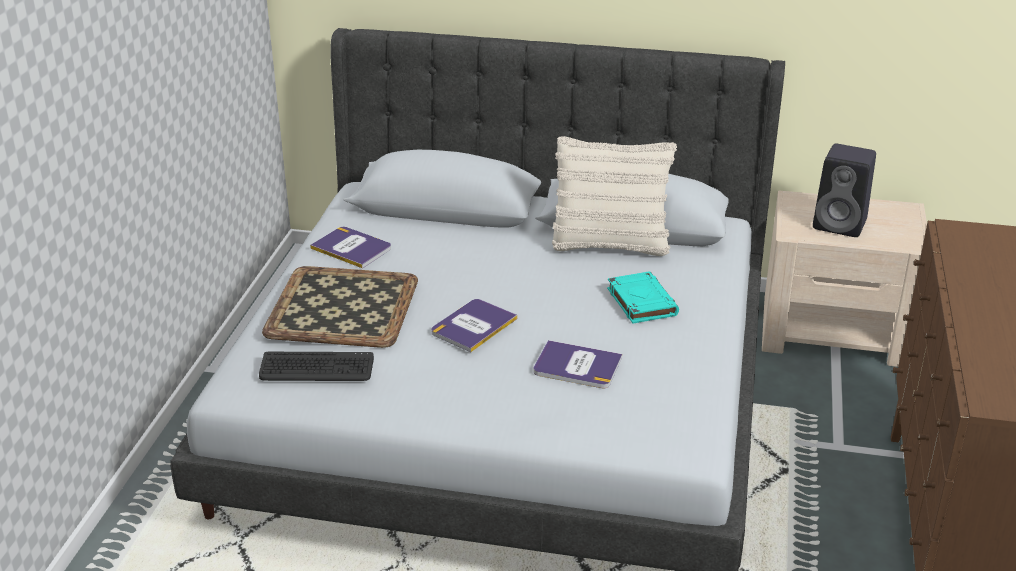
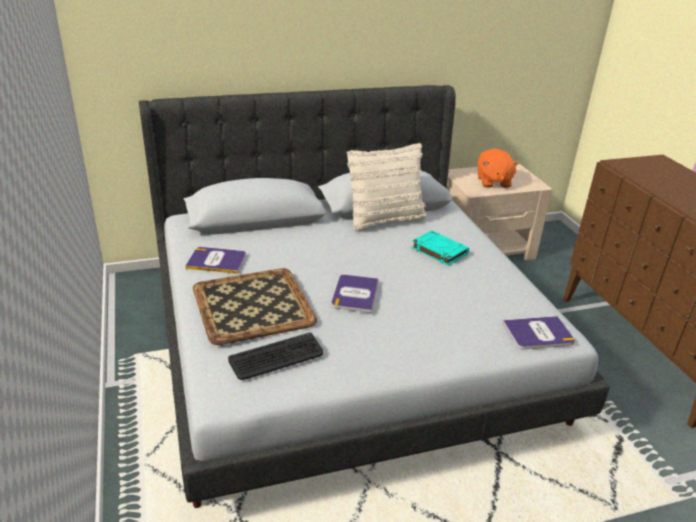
camera: 30 degrees left, 0 degrees up
book [533,340,622,388] -> book moved to [503,316,575,350]
black speaker [813,144,876,237] -> orange plush toy [478,149,520,188]

